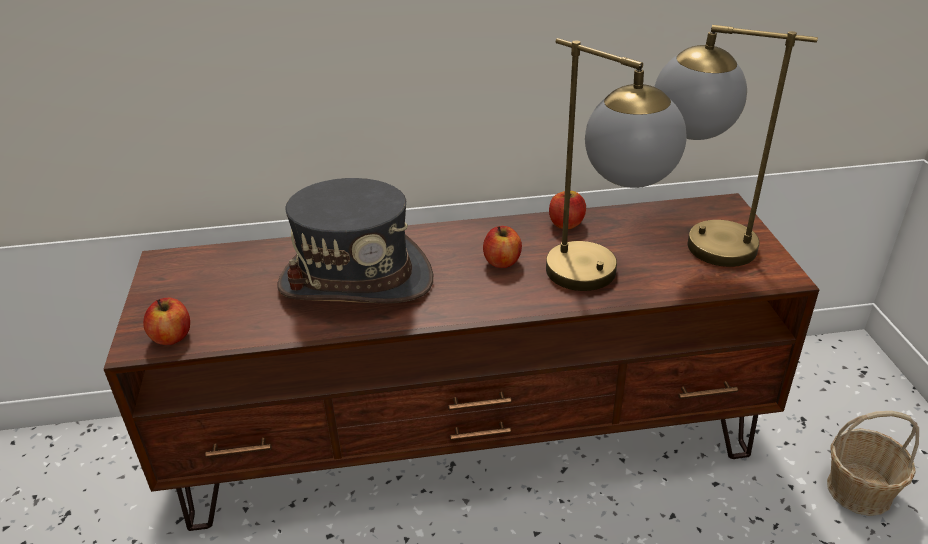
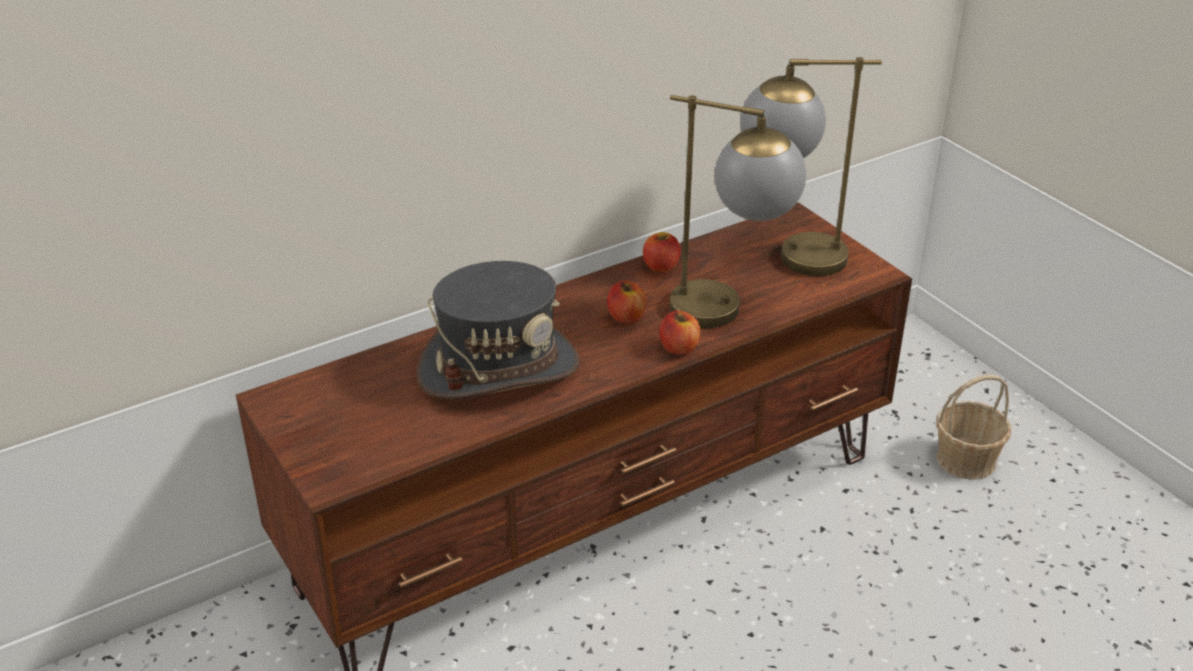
camera: 25 degrees left, 0 degrees up
apple [143,298,190,345] -> apple moved to [659,311,700,355]

